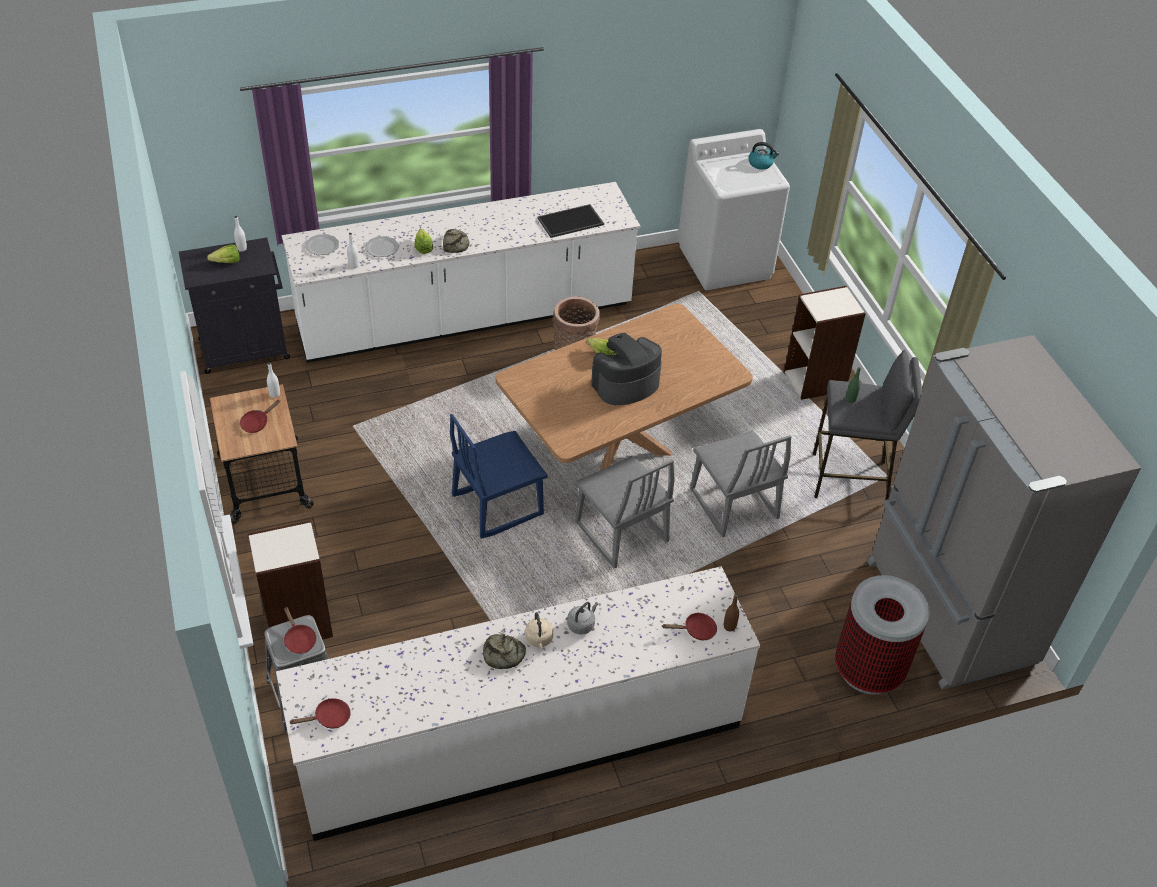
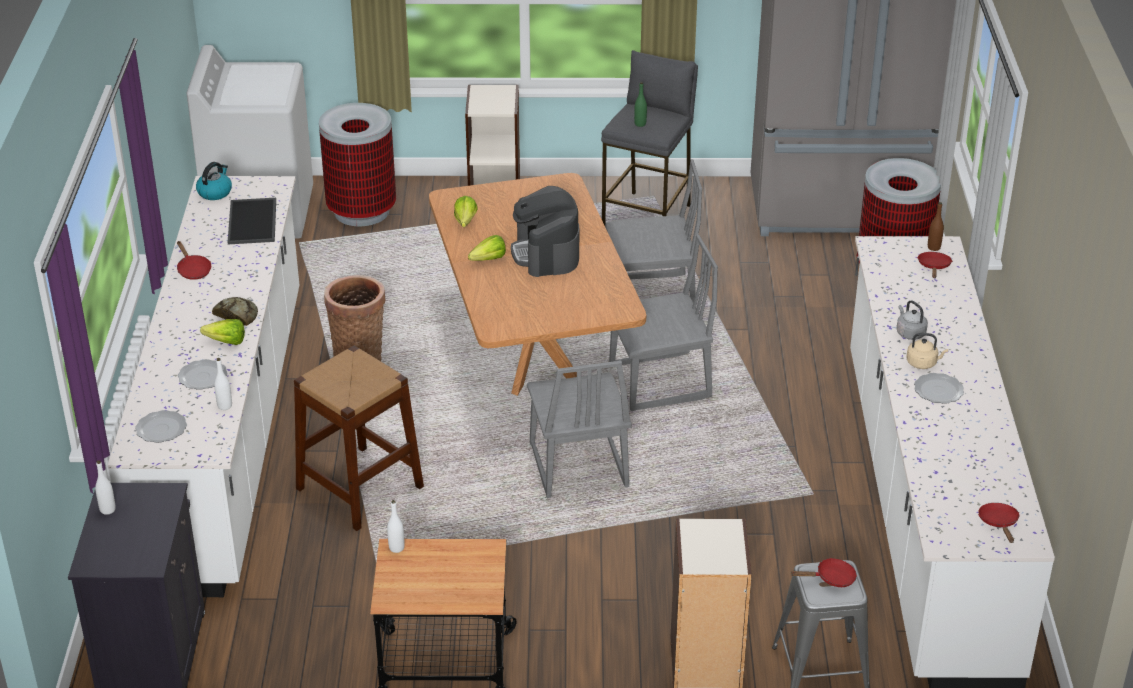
camera: 70 degrees left, 10 degrees down
lettuce [207,244,240,263] -> lettuce moved to [454,196,477,227]
red frying pan [240,400,280,433] -> red frying pan moved to [177,241,211,280]
blue chair [450,414,548,539] -> grey chair [527,361,632,498]
bread [483,634,526,669] -> plate [914,373,964,404]
kettle [749,142,779,170] -> kettle moved to [196,162,232,200]
none -> brown stool [294,346,424,531]
none -> trash can [319,103,396,226]

